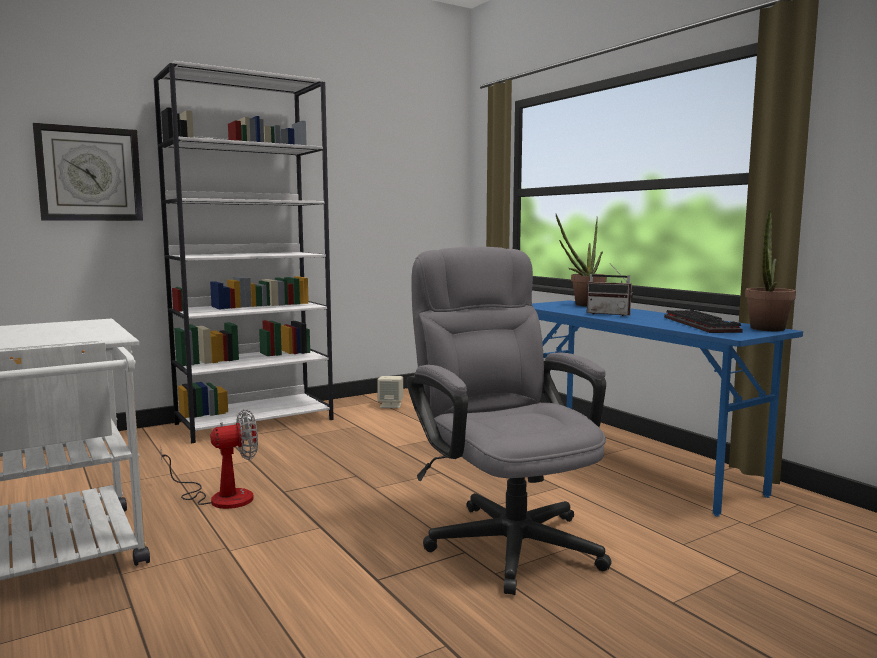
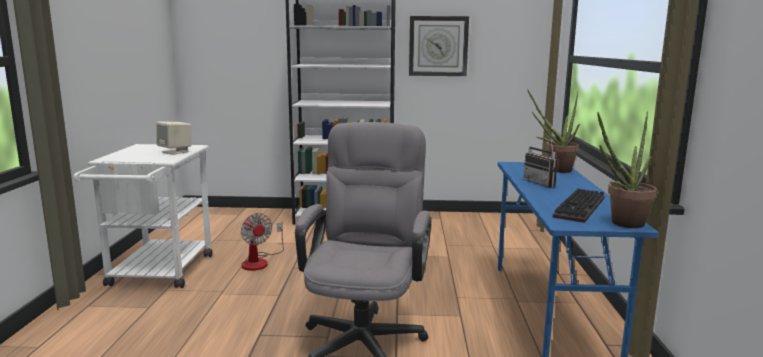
camera: 35 degrees right, 5 degrees up
wall clock [33,123,143,221] -> wall clock moved to [409,16,469,76]
fan [160,409,258,509] -> fan turned 45 degrees clockwise [241,213,284,271]
beige speaker [377,376,403,408] -> beige speaker moved to [156,122,191,155]

